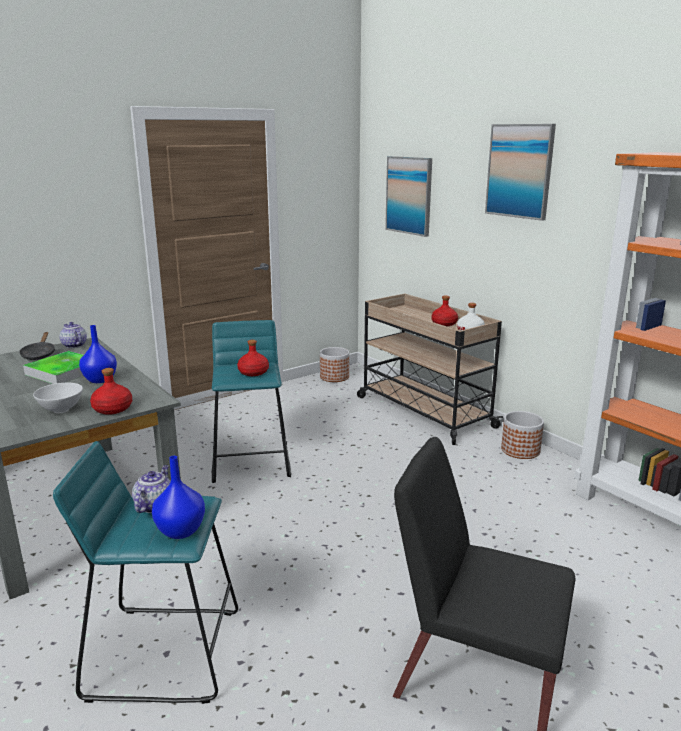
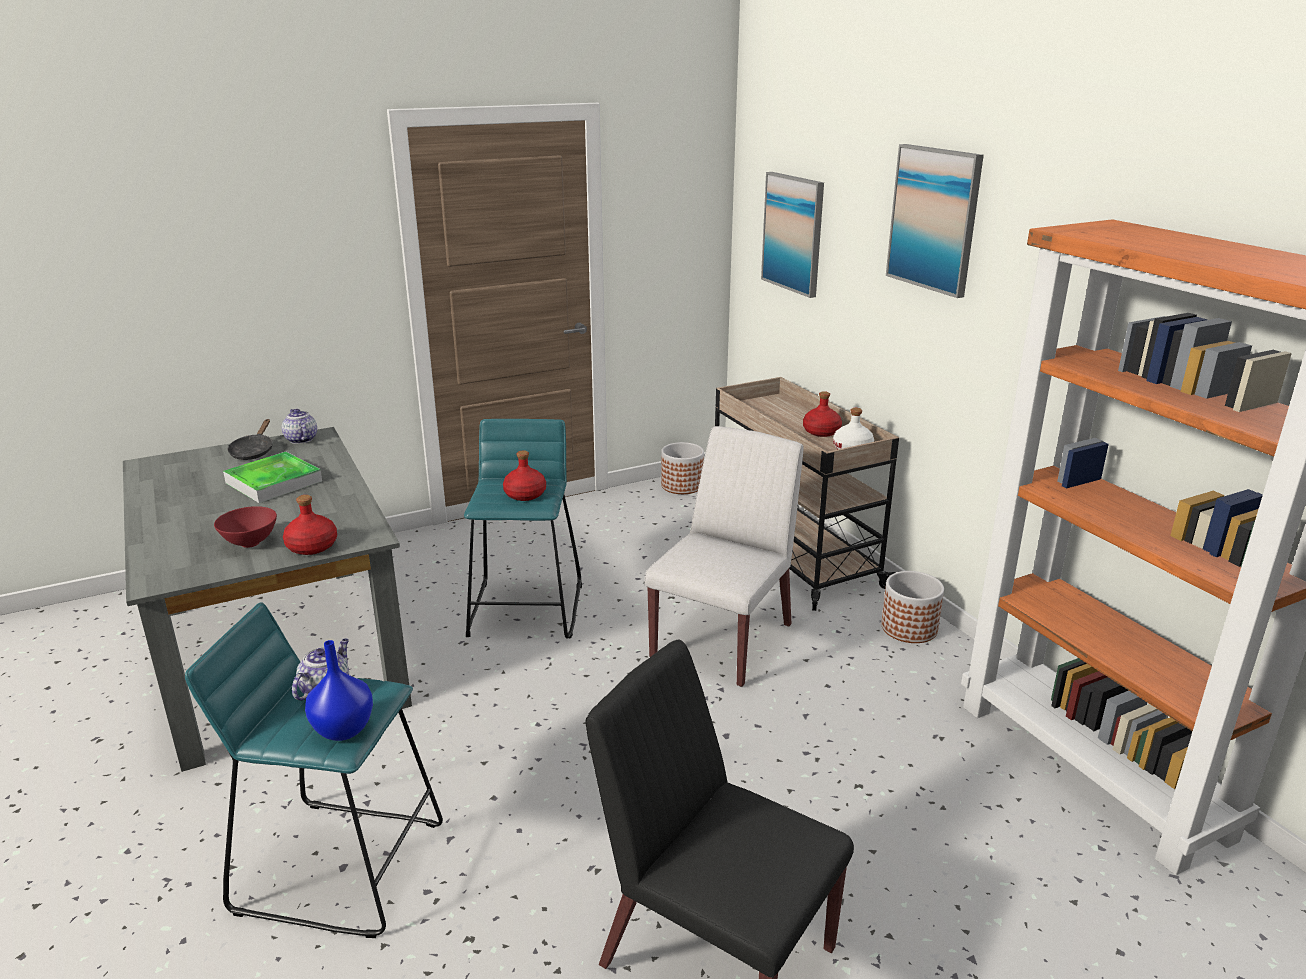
camera: 10 degrees right, 5 degrees up
white bowl [33,383,83,413] -> red bowl [214,506,277,548]
blue vase [79,325,117,383] -> none
none -> white chair [644,426,804,687]

